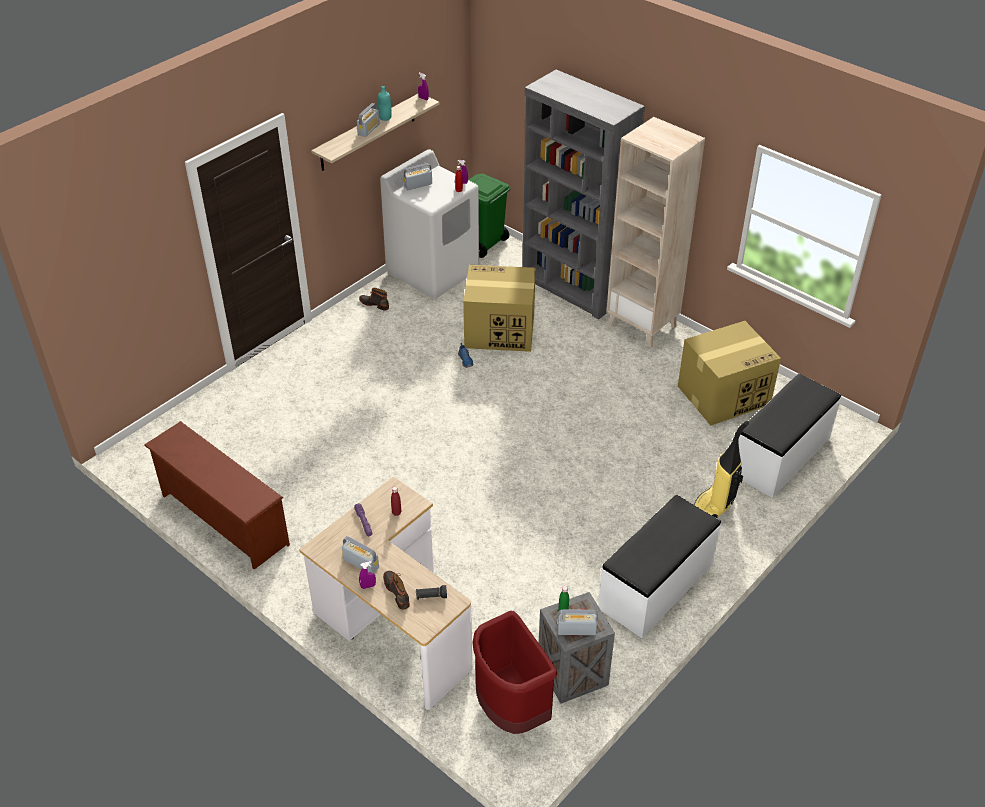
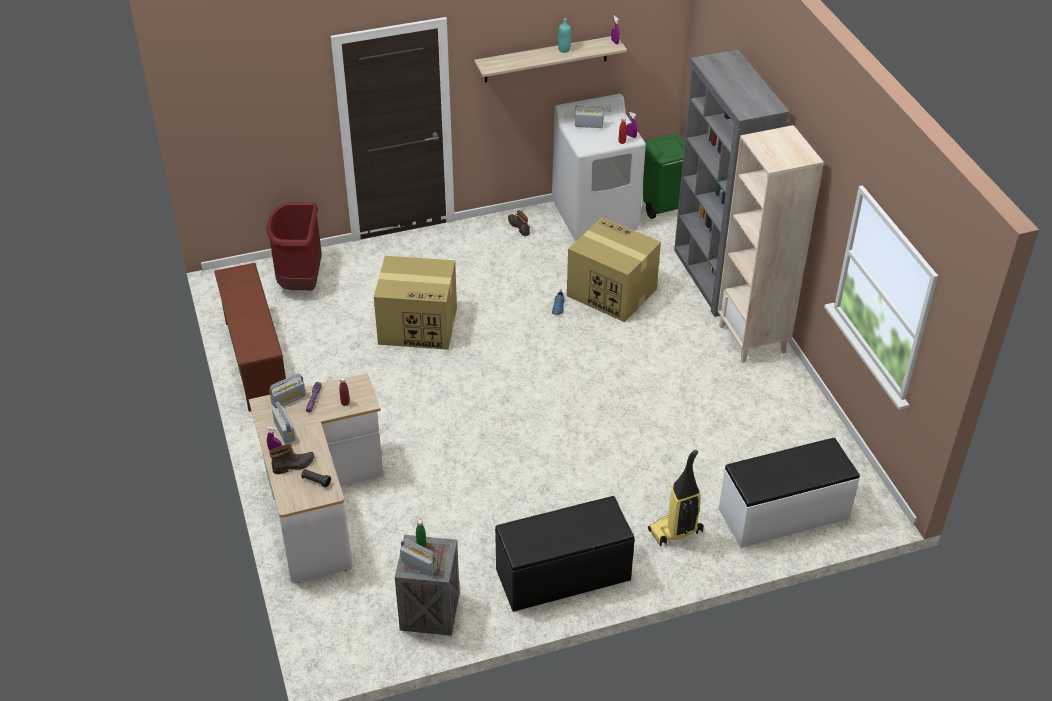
camera: 30 degrees right, 0 degrees up
radio [357,103,380,137] -> radio moved to [269,374,306,407]
boot [383,571,410,610] -> boot turned 60 degrees clockwise [269,444,314,474]
red trash can [472,611,557,734] -> red trash can moved to [267,202,322,290]
white bench [598,495,721,638] -> black bench [495,496,635,612]
cardboard box [678,321,781,425] -> cardboard box moved to [374,256,457,350]

